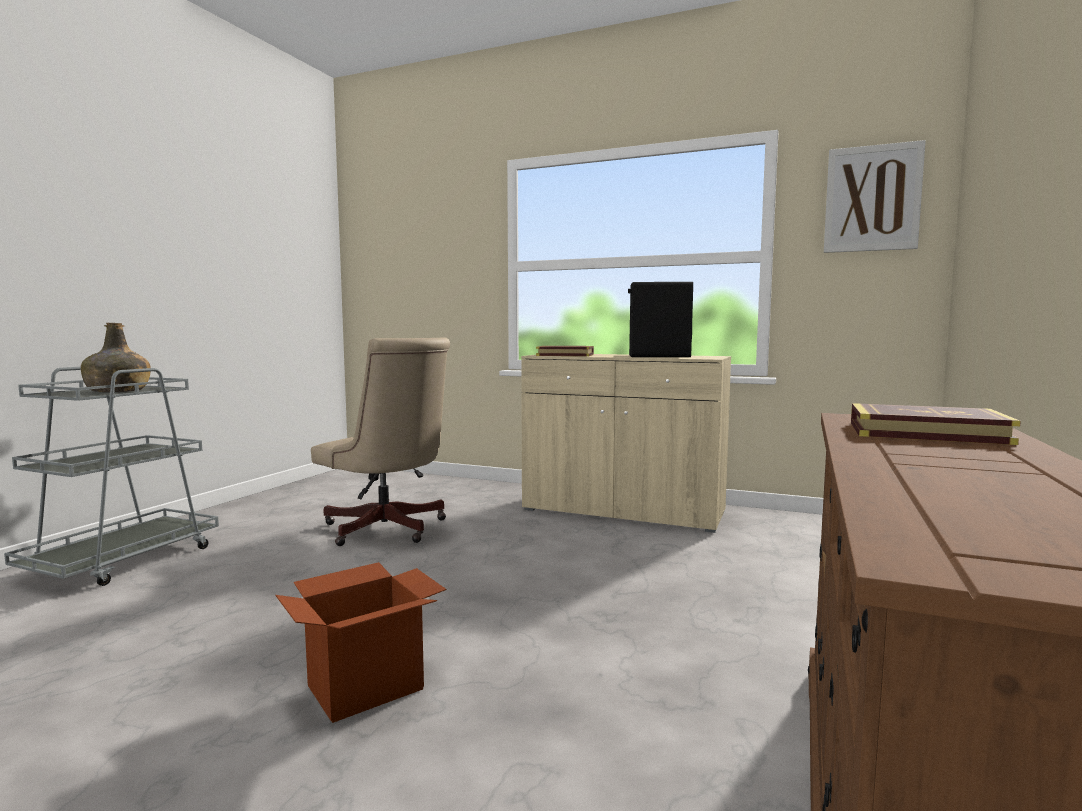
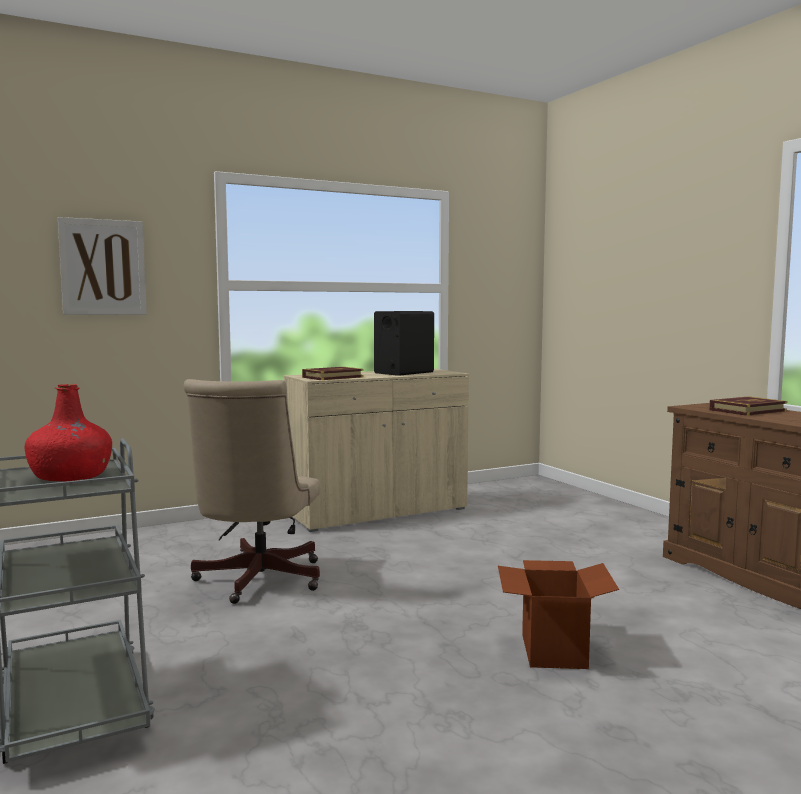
camera: 50 degrees left, 0 degrees up
green bottle [81,323,150,392] -> red bottle [25,383,112,481]
beige office chair [311,337,450,546] -> beige office chair turned 105 degrees clockwise [184,379,320,604]
picture [824,140,926,253] -> picture moved to [58,217,146,315]

